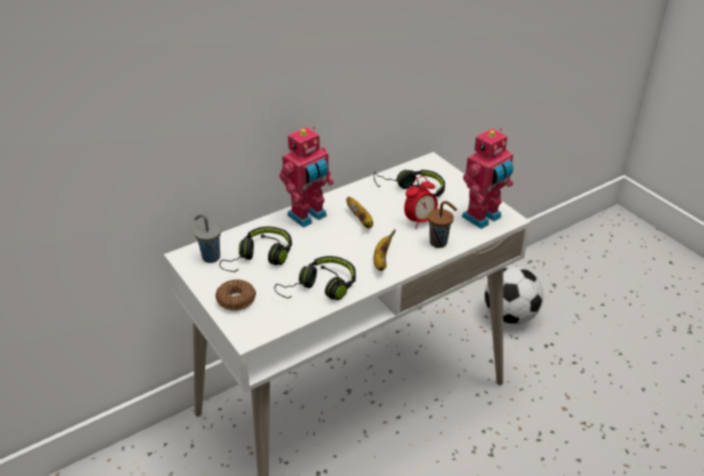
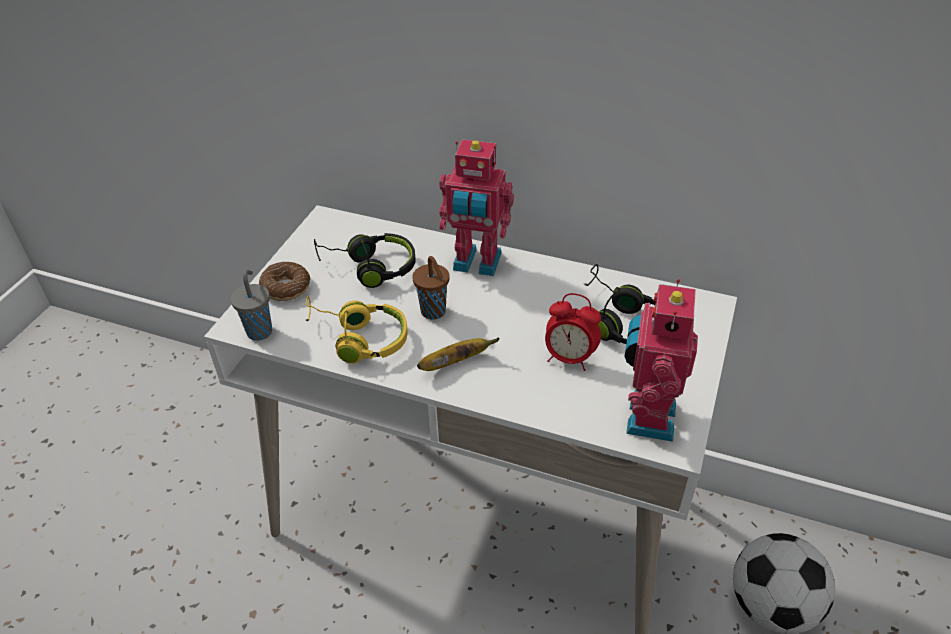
camera: 55 degrees right, 5 degrees up
grey cup [194,214,221,263] -> grey cup moved to [231,270,272,341]
black headphones [274,256,356,300] -> yellow headphones [306,296,408,364]
banana [346,197,373,229] -> none
brown cup [428,201,457,248] -> brown cup moved to [412,256,450,320]
toy robot [462,128,513,229] -> toy robot turned 90 degrees clockwise [625,279,698,442]

